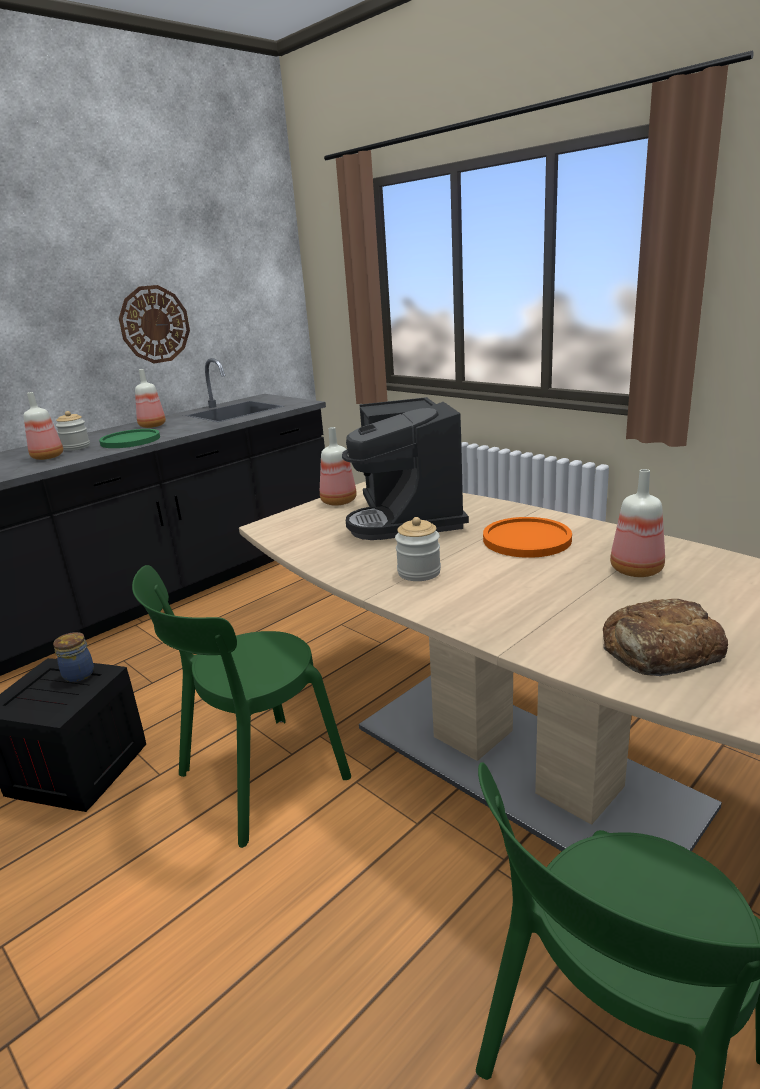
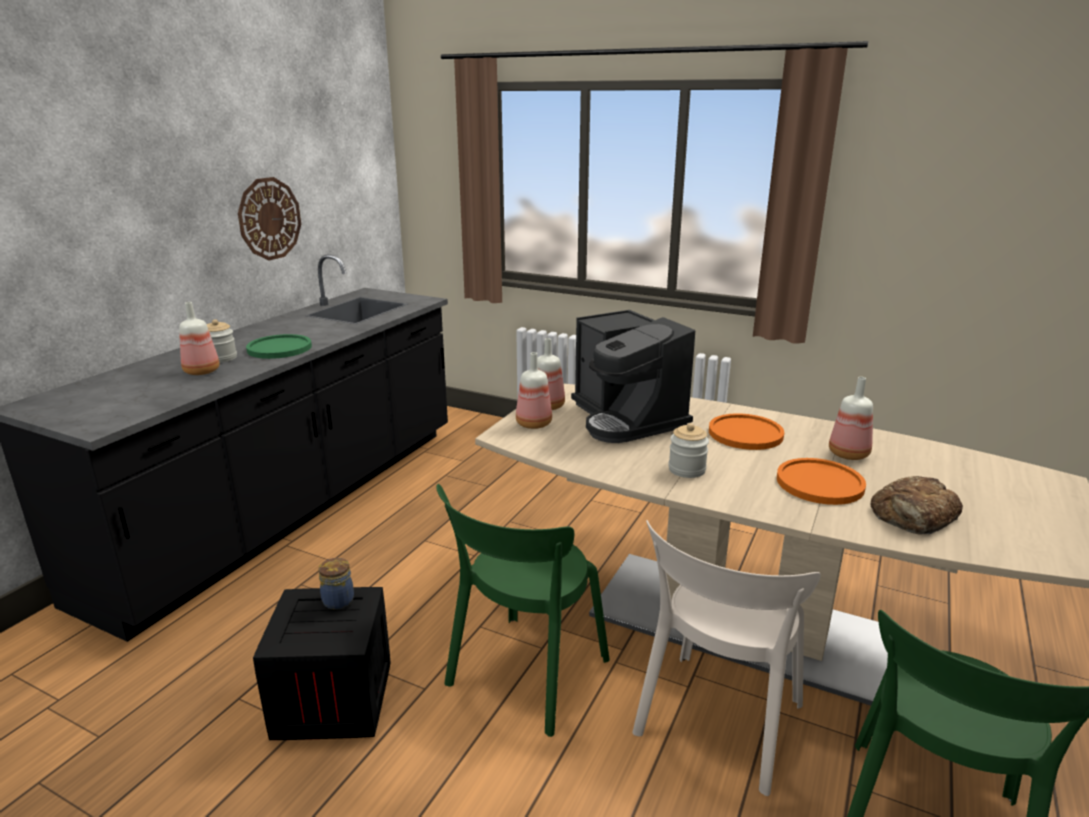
camera: 20 degrees left, 0 degrees up
bottle [135,369,166,428] -> bottle moved to [516,352,552,429]
none -> beige chair [632,520,821,796]
none -> orange plate [777,458,866,505]

